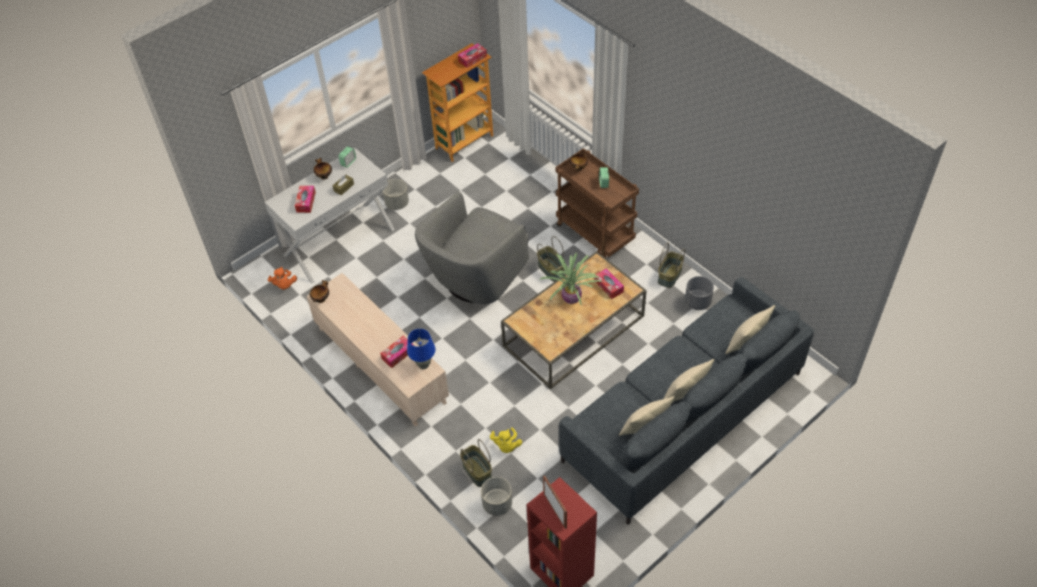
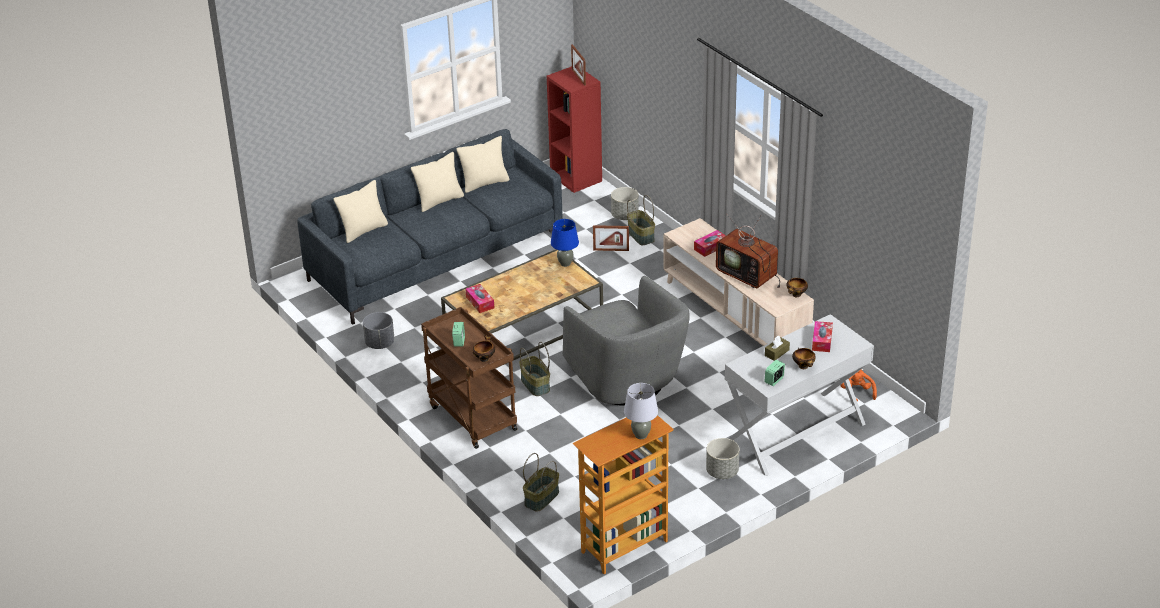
camera: 175 degrees left, 15 degrees down
blue table lamp [407,329,435,369] -> blue table lamp moved to [551,219,579,267]
grey armchair [415,191,529,304] -> grey armchair turned 105 degrees clockwise [563,276,690,406]
tissue box [458,43,487,68] -> none
yellow plush toy [490,427,522,453] -> picture frame [593,225,629,251]
potted plant [539,252,603,305] -> none
basket [658,242,685,288] -> basket moved to [523,453,559,511]
none -> grey table lamp [624,383,658,439]
none -> television [716,215,780,288]

